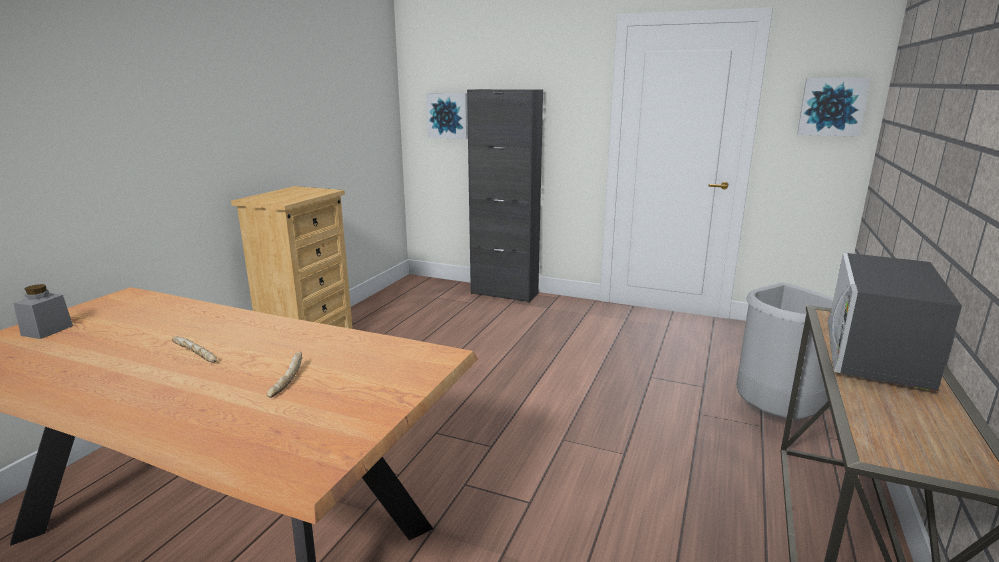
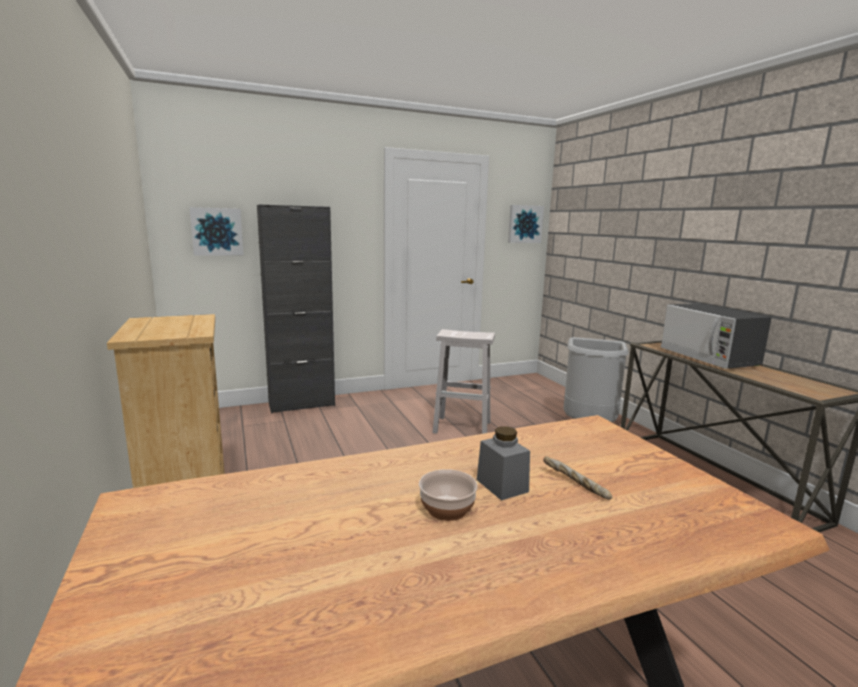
camera: 45 degrees left, 5 degrees down
grey jar [13,284,73,339] -> grey jar moved to [477,426,530,500]
bread [172,336,217,363] -> bowl [419,469,478,521]
none -> white stool [433,329,495,434]

